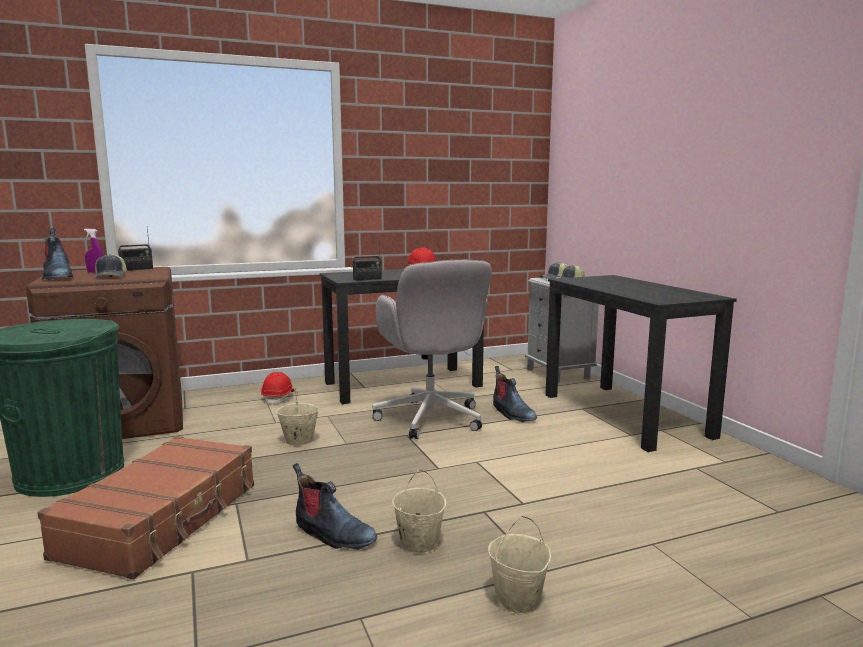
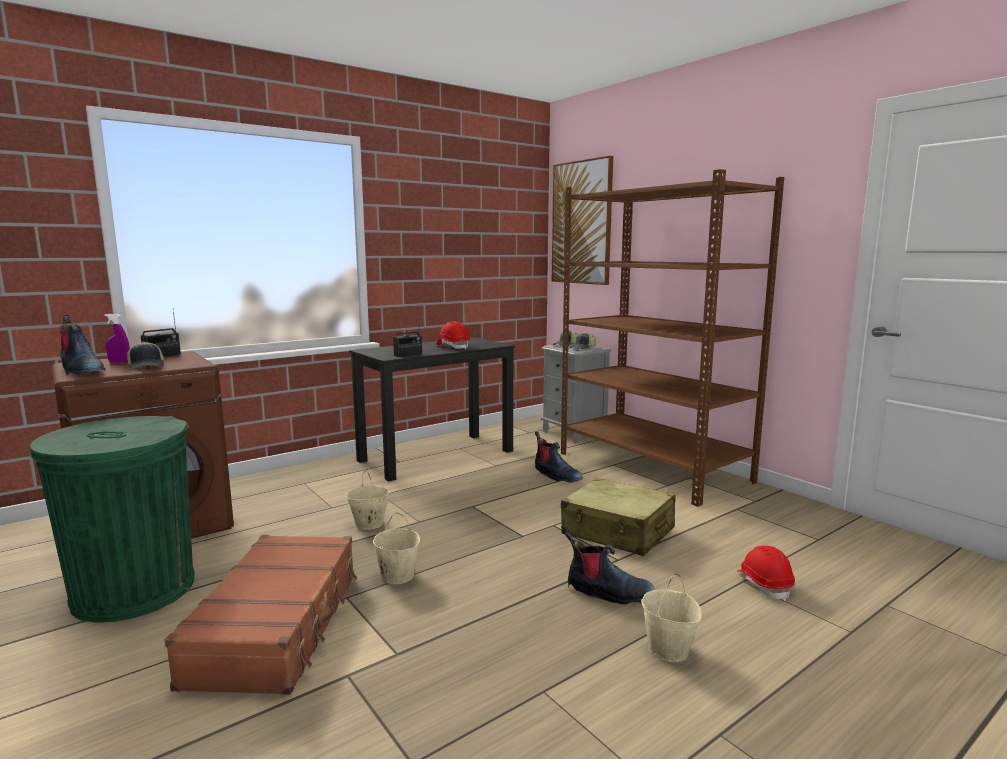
camera: 15 degrees left, 0 degrees up
red hard hat [261,372,295,405] -> red hard hat moved to [737,546,795,601]
boot [293,463,377,550] -> boot moved to [565,531,655,605]
grey office chair [372,260,491,439] -> none
beige bucket [392,470,446,554] -> beige bucket moved to [373,513,420,584]
black desk [545,275,737,452] -> brown bookcase [561,169,784,507]
none -> picture [552,156,613,285]
none -> beige suitcase [561,478,676,556]

